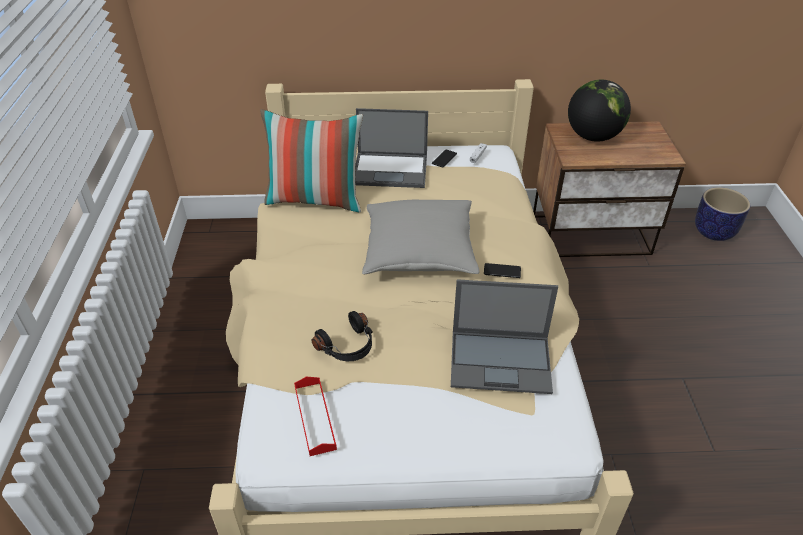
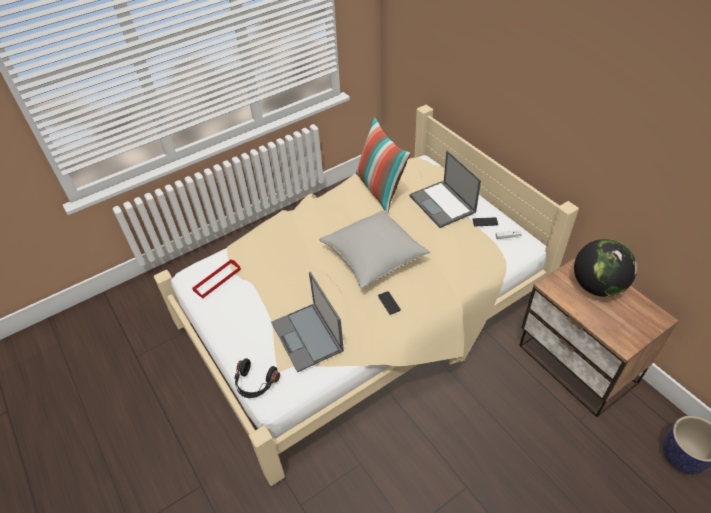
camera: 60 degrees right, 5 degrees up
black headphones [311,311,373,361] -> black headphones moved to [235,358,280,398]

